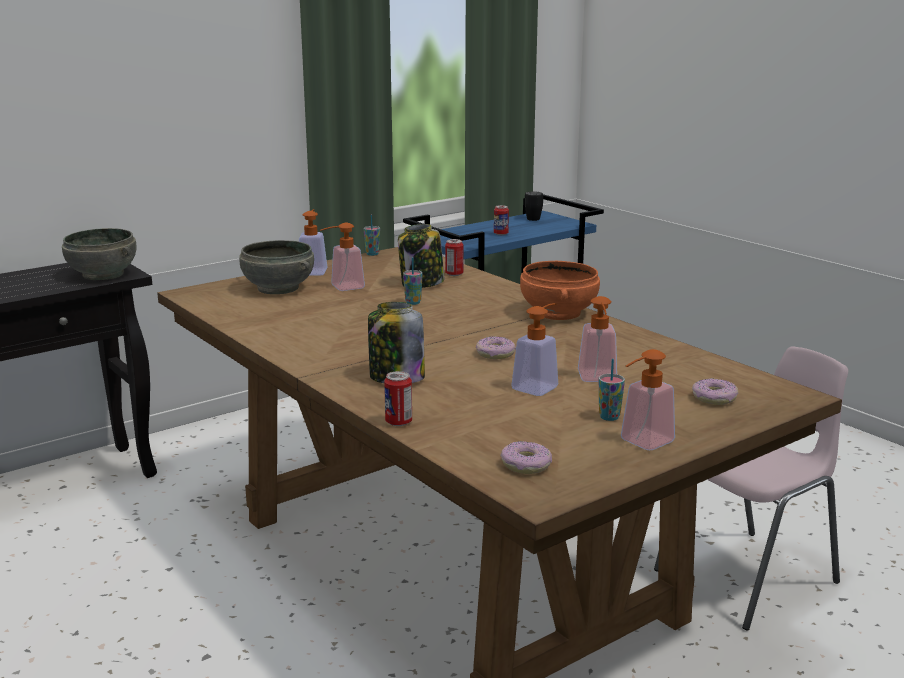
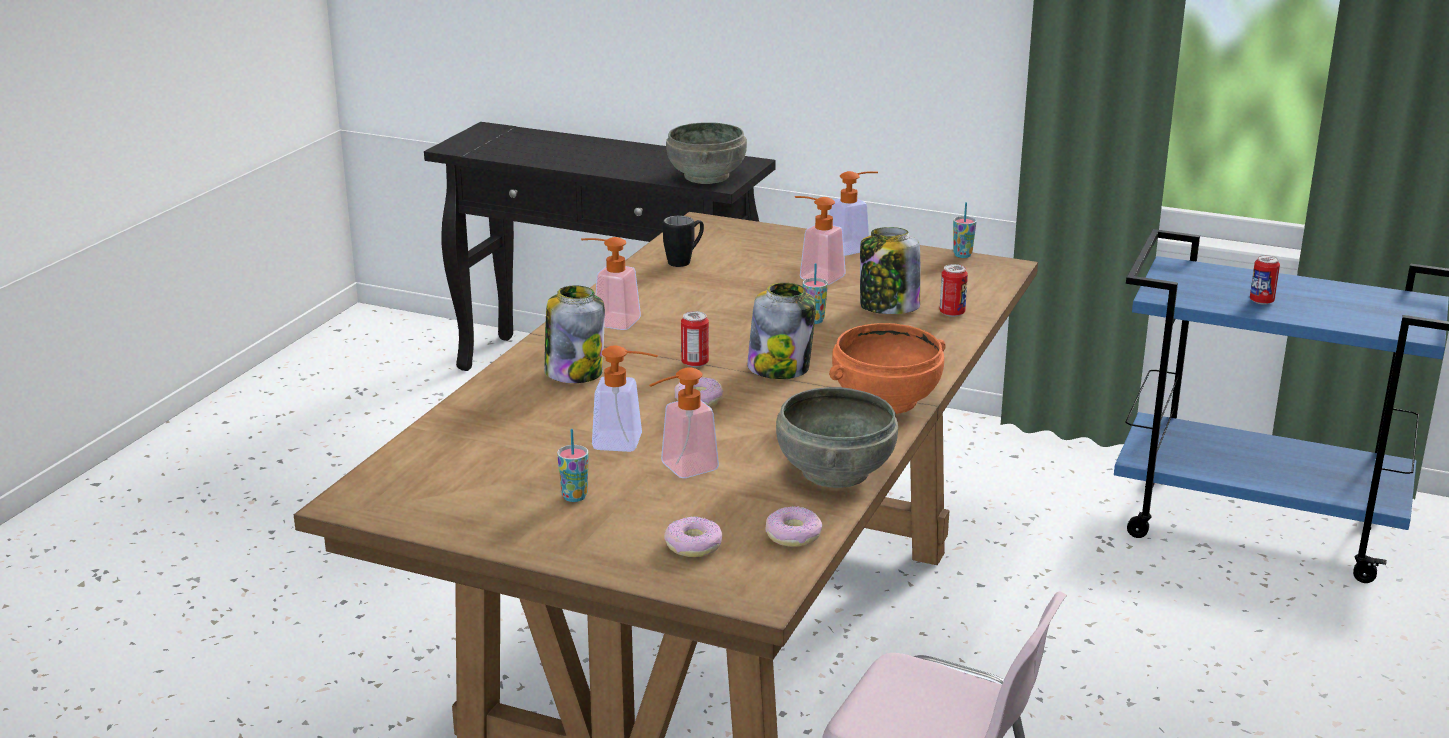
camera: 60 degrees right, 5 degrees up
grey bowl [239,240,314,294] -> grey bowl moved to [776,387,898,488]
can [384,371,412,426] -> can moved to [681,311,709,367]
donut [501,441,552,474] -> donut moved to [765,506,822,547]
black mug [525,191,543,221] -> black mug moved to [663,216,704,267]
soap dispenser [621,349,675,450] -> soap dispenser moved to [581,237,641,330]
none -> jar [747,283,816,379]

